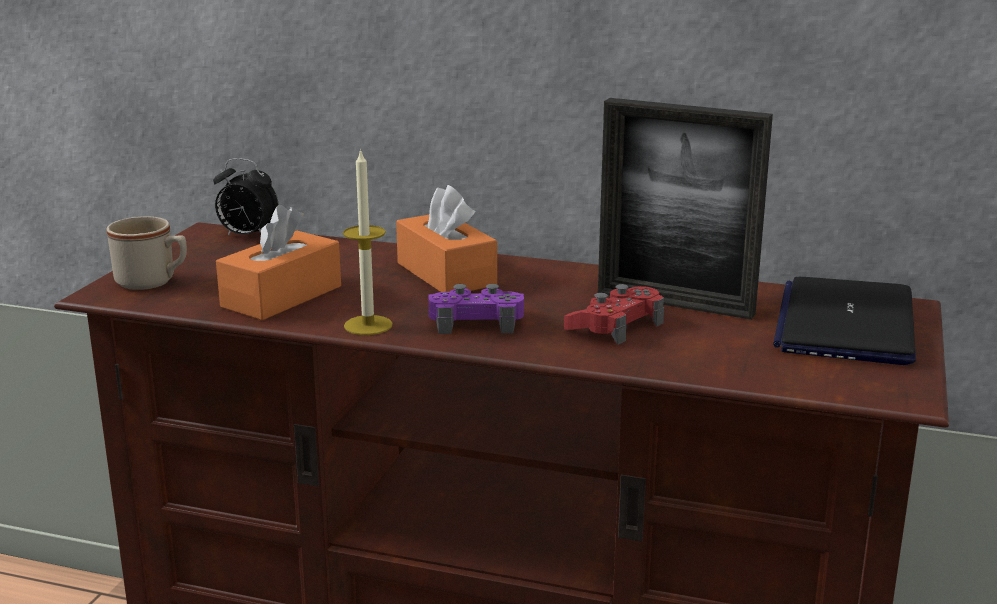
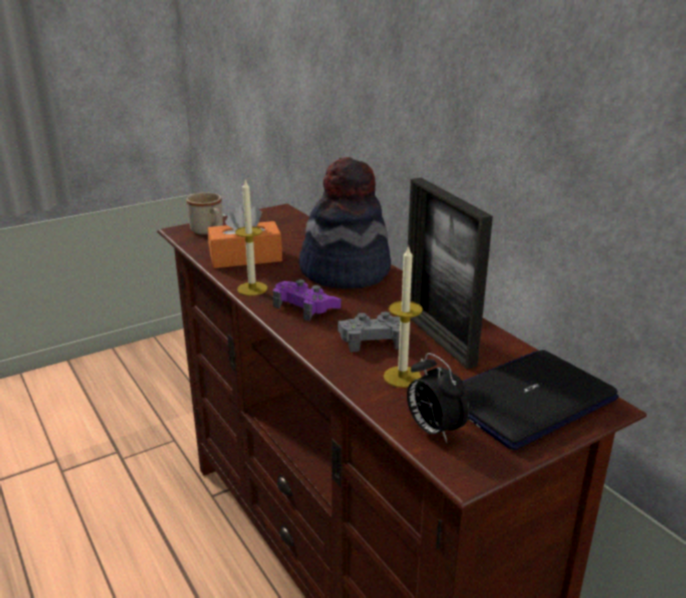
camera: 40 degrees right, 5 degrees up
alarm clock [213,158,278,235] -> alarm clock moved to [407,353,470,443]
orange tissue box [396,185,497,292] -> hat [299,157,391,289]
red game controller [564,284,664,345] -> grey game controller [338,312,400,352]
none -> candle [383,245,423,388]

